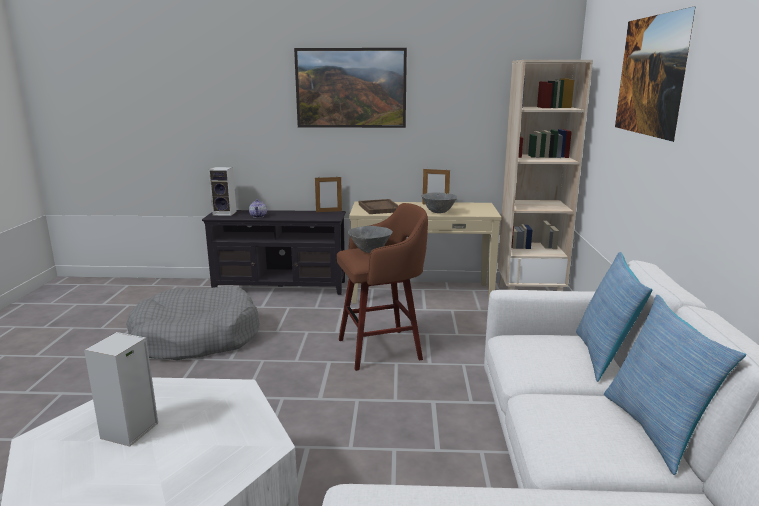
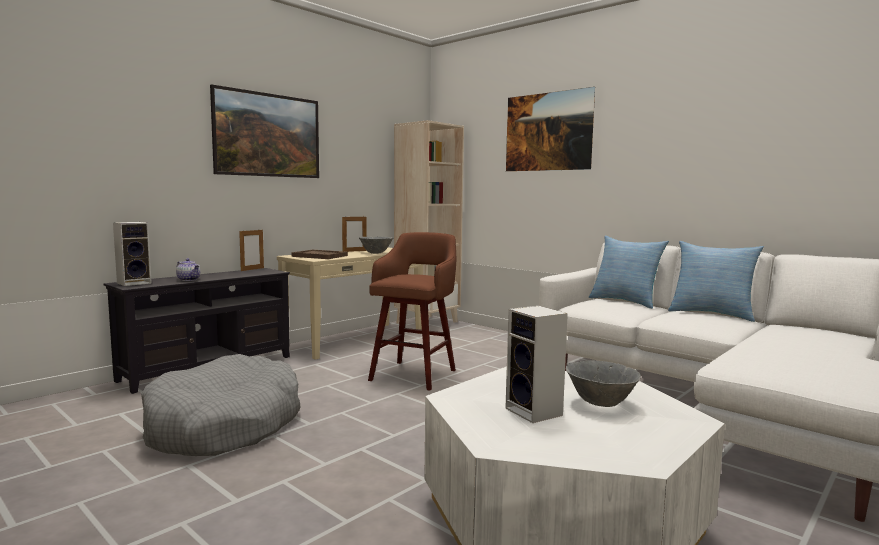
camera: 50 degrees left, 10 degrees down
grey bowl [348,226,393,253] -> grey bowl moved to [566,361,641,407]

